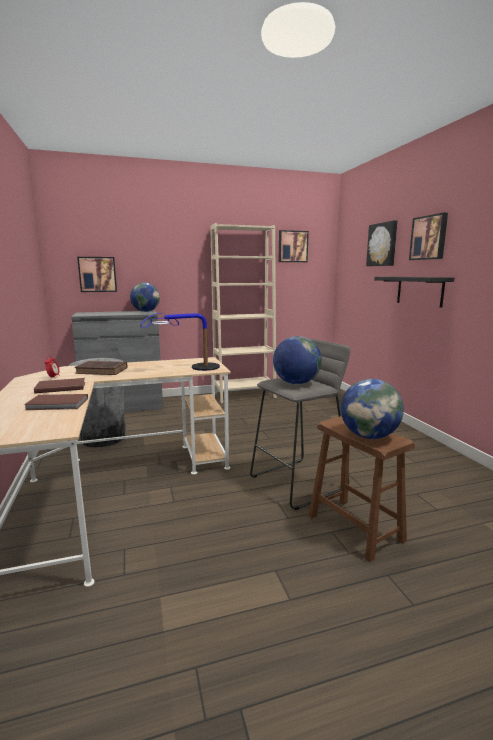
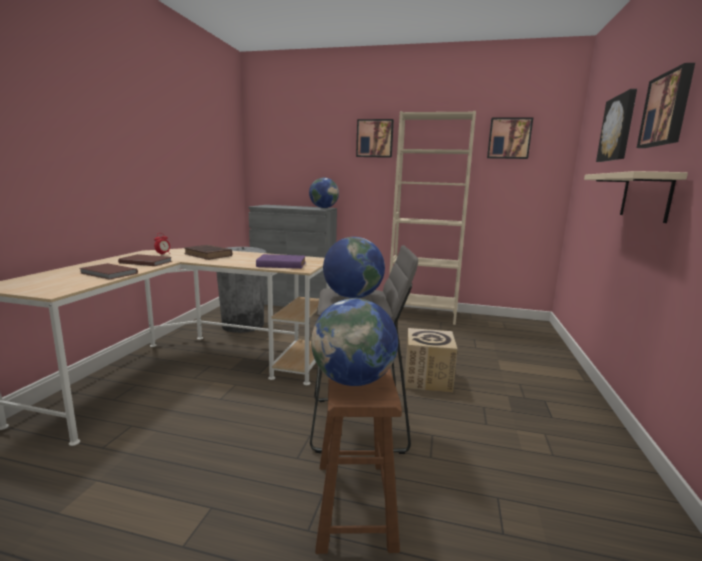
camera: 30 degrees right, 0 degrees up
picture [77,257,117,292] -> picture moved to [356,119,394,158]
table lamp [140,313,220,371] -> purple book [256,254,306,269]
black shelf [374,277,454,308] -> beige shelf [584,171,688,223]
none -> cardboard box [405,328,457,393]

